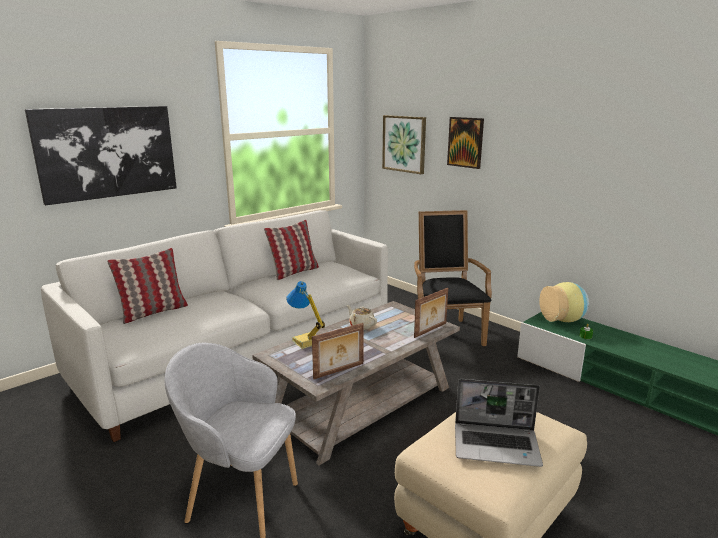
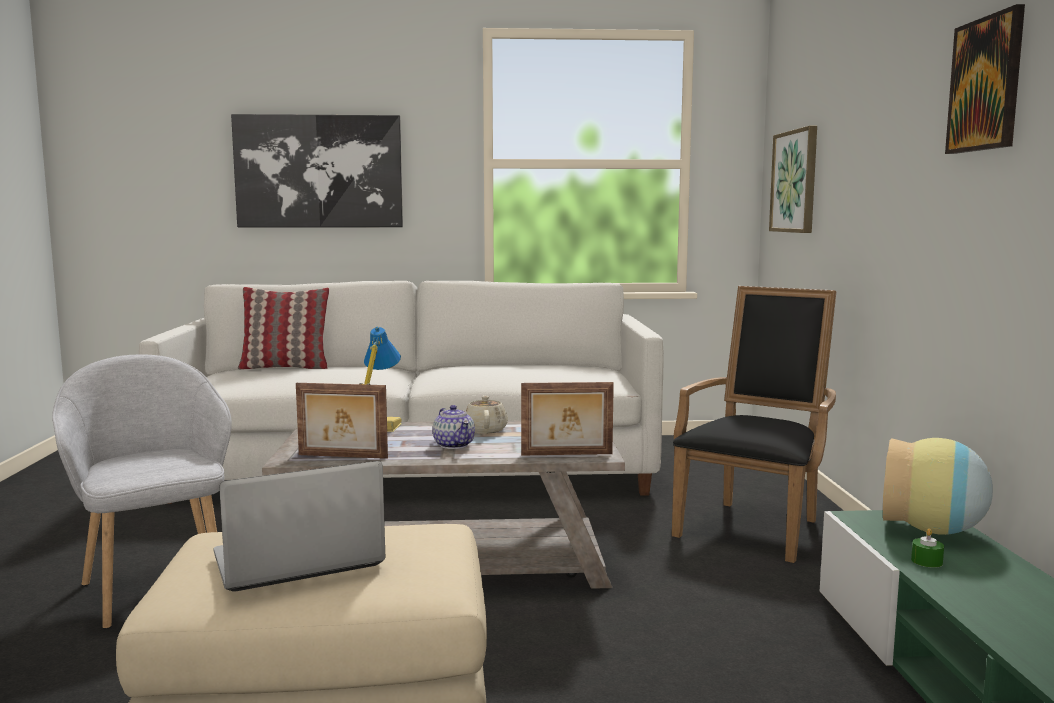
camera: 40 degrees right, 10 degrees down
pillow [264,220,319,280] -> none
picture [447,117,484,169] -> picture moved to [945,4,1025,154]
laptop [455,379,543,467] -> laptop turned 105 degrees clockwise [213,461,385,591]
none -> teapot [432,405,475,449]

